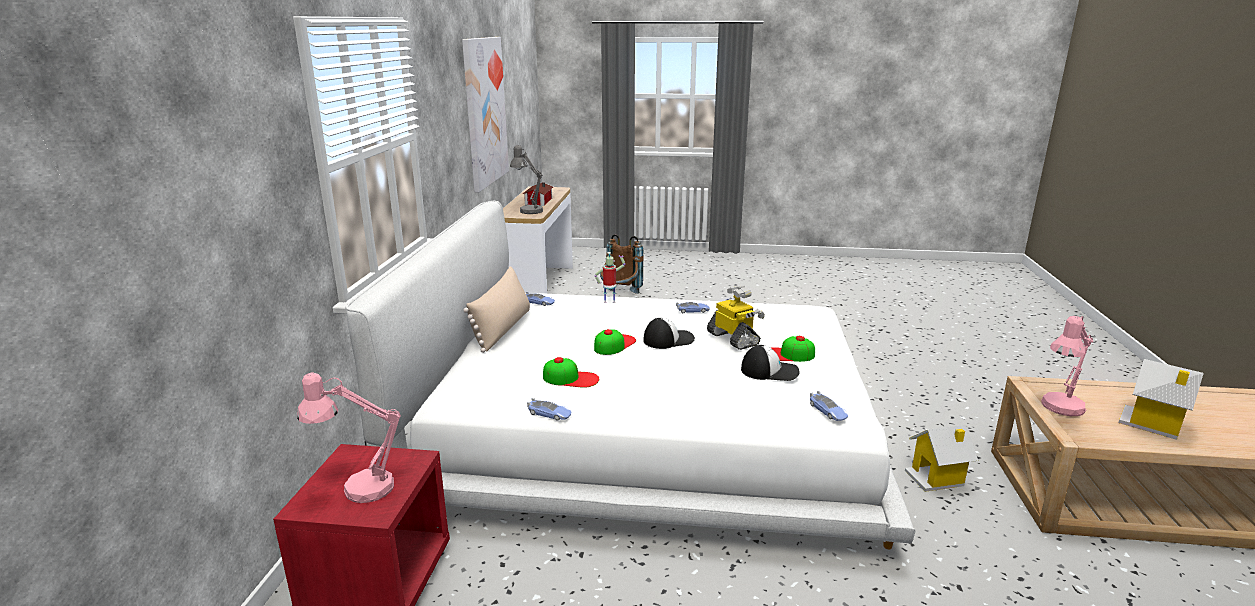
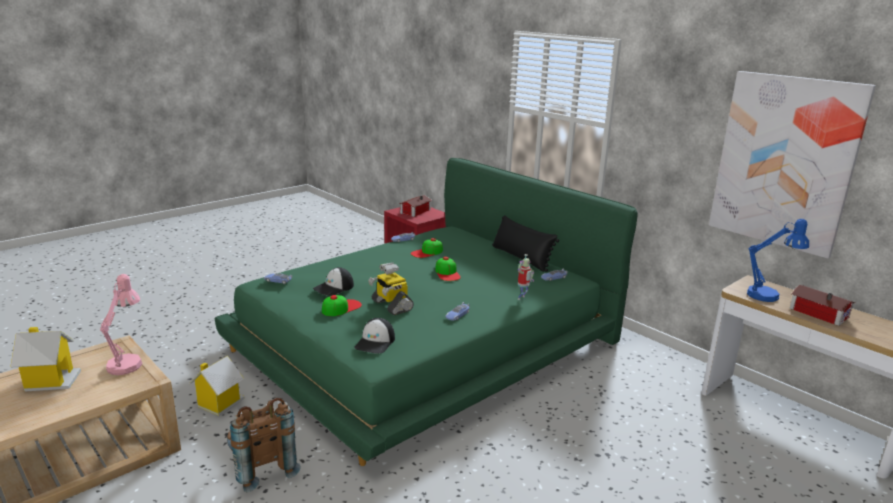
camera: 130 degrees right, 0 degrees up
pink table lamp [297,372,401,503] -> toy house [399,195,432,217]
white bed [345,201,916,549] -> green bed [215,158,638,466]
beige pillow [464,266,530,353] -> black pillow [492,215,559,272]
grey table lamp [510,145,543,214] -> blue table lamp [747,219,809,302]
brown backpack [600,234,644,294] -> brown backpack moved to [227,397,301,492]
cap [643,318,695,349] -> cap moved to [354,318,395,354]
toy robot [707,285,765,350] -> toy robot turned 45 degrees clockwise [368,263,414,315]

